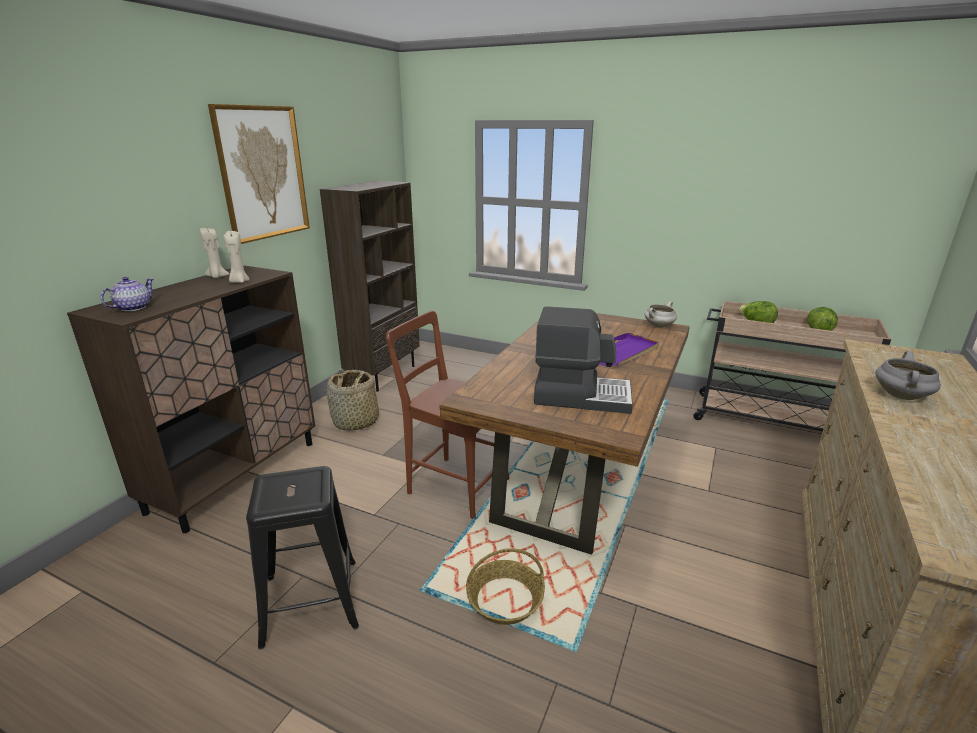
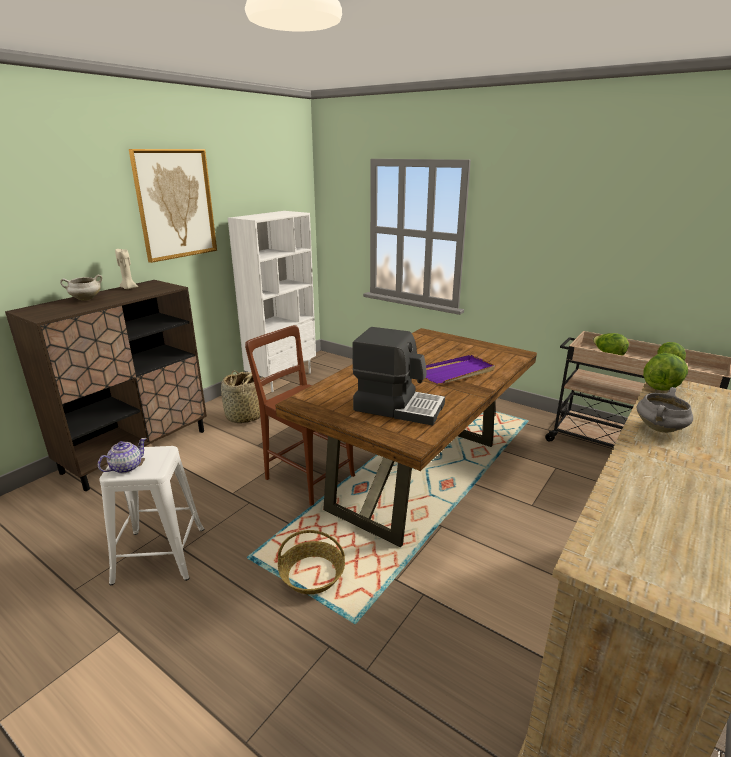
camera: 10 degrees right, 0 degrees up
teapot [100,277,153,311] -> teapot moved to [98,438,146,473]
beige candle [223,230,250,283] -> none
black stool [246,466,359,650] -> white stool [99,446,204,585]
brown bookcase [320,181,420,391] -> white bookcase [228,211,316,392]
white cooking pot [645,301,677,328] -> white cooking pot moved to [60,275,102,301]
none -> lettuce [643,353,688,391]

